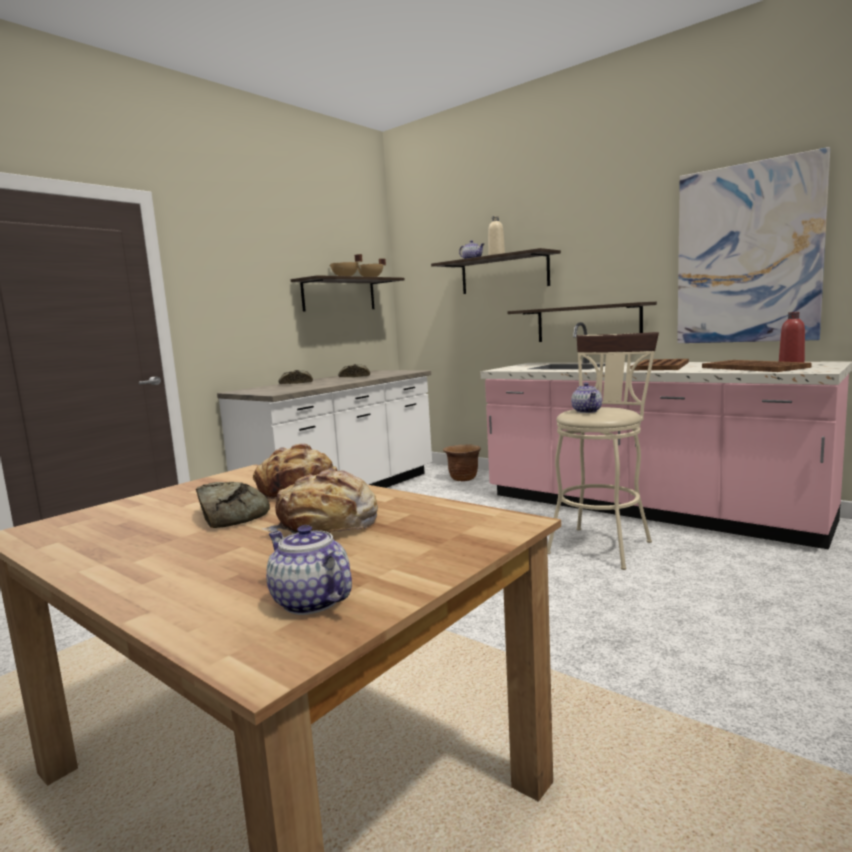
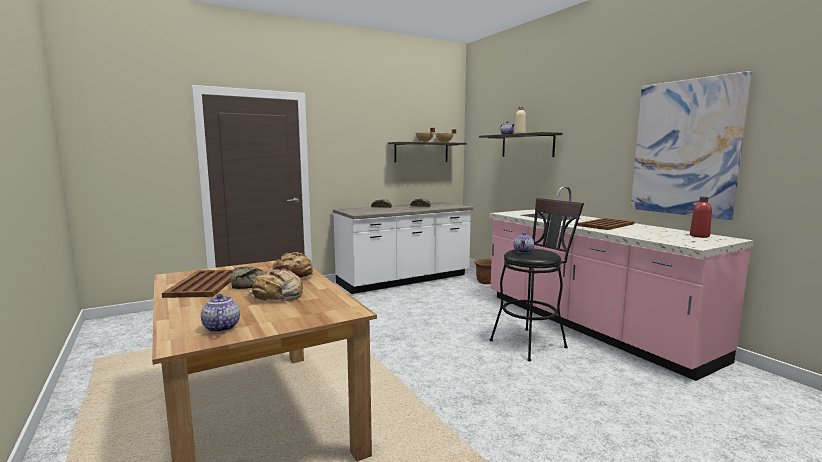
camera: 20 degrees right, 0 degrees up
shelf [508,302,657,342] -> none
beige stool [547,332,659,570] -> black stool [490,198,584,361]
brown tray [702,360,812,372] -> brown tray moved to [162,270,233,298]

